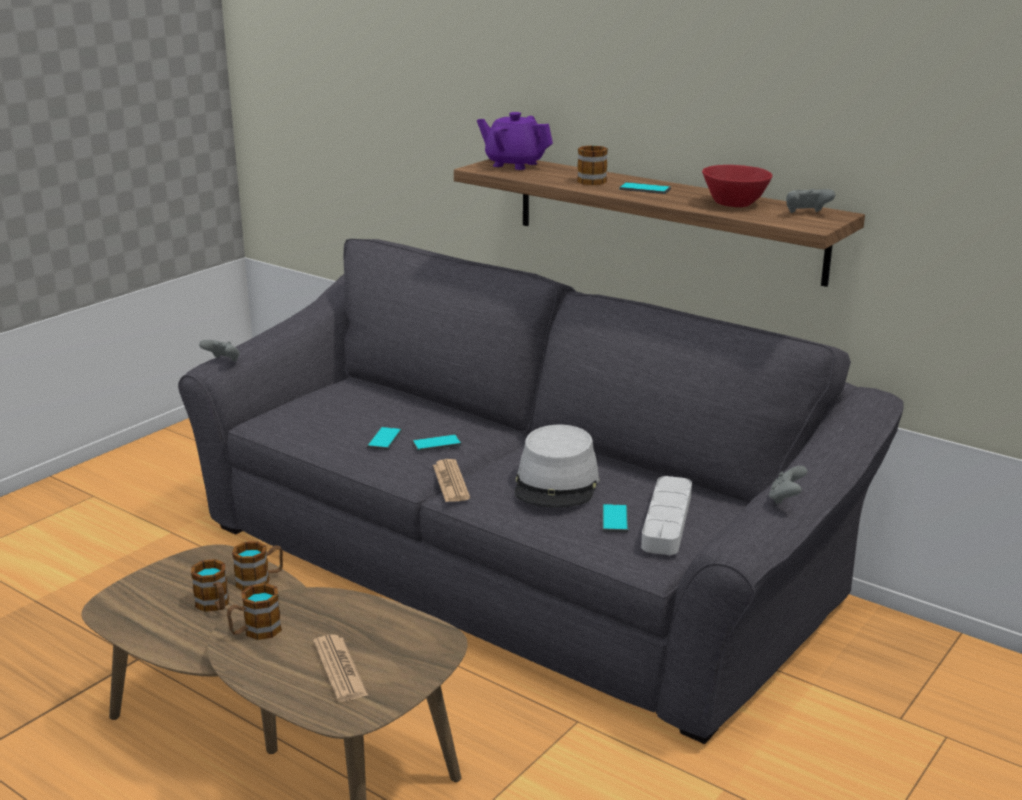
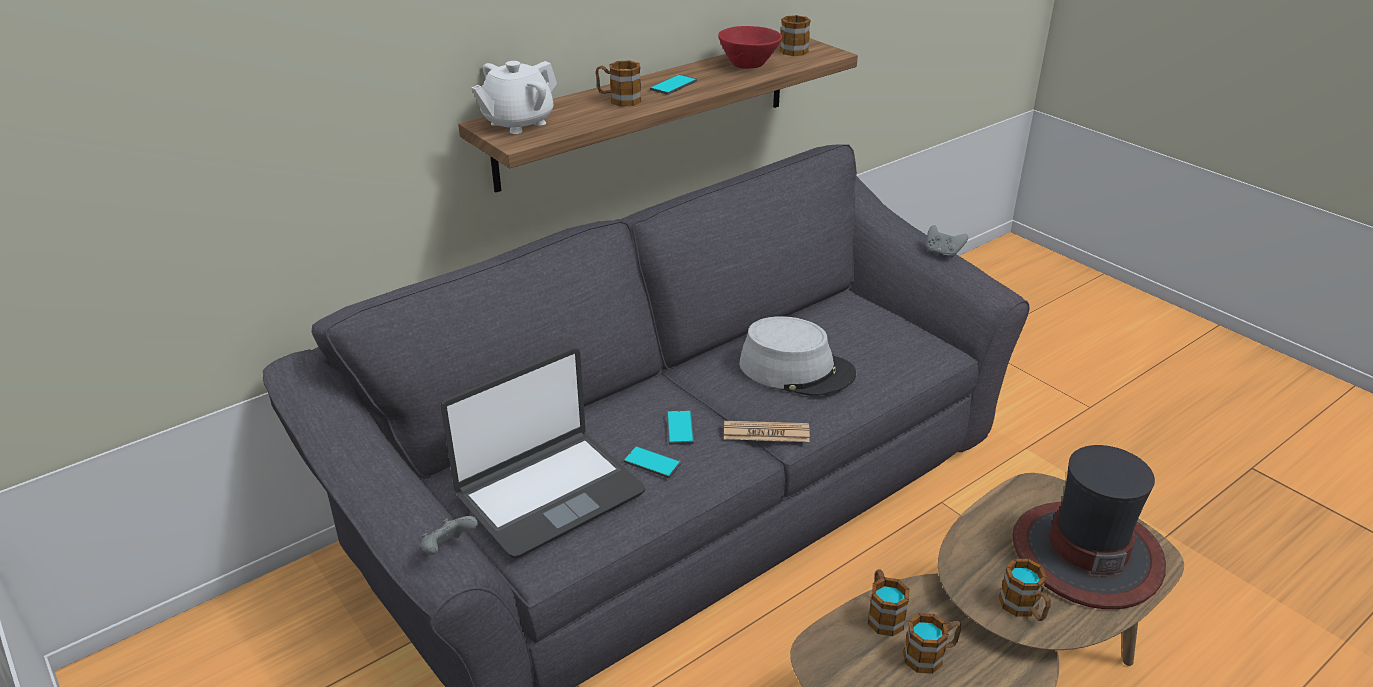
camera: 75 degrees left, 10 degrees up
newspaper [313,634,369,702] -> hat [1012,445,1166,609]
purple teapot [477,112,553,170] -> white teapot [471,61,557,134]
phone [602,504,628,533] -> none
grey tray [641,476,692,555] -> none
grey game controller [786,189,836,213] -> mug [780,15,811,56]
none -> laptop [441,348,645,559]

